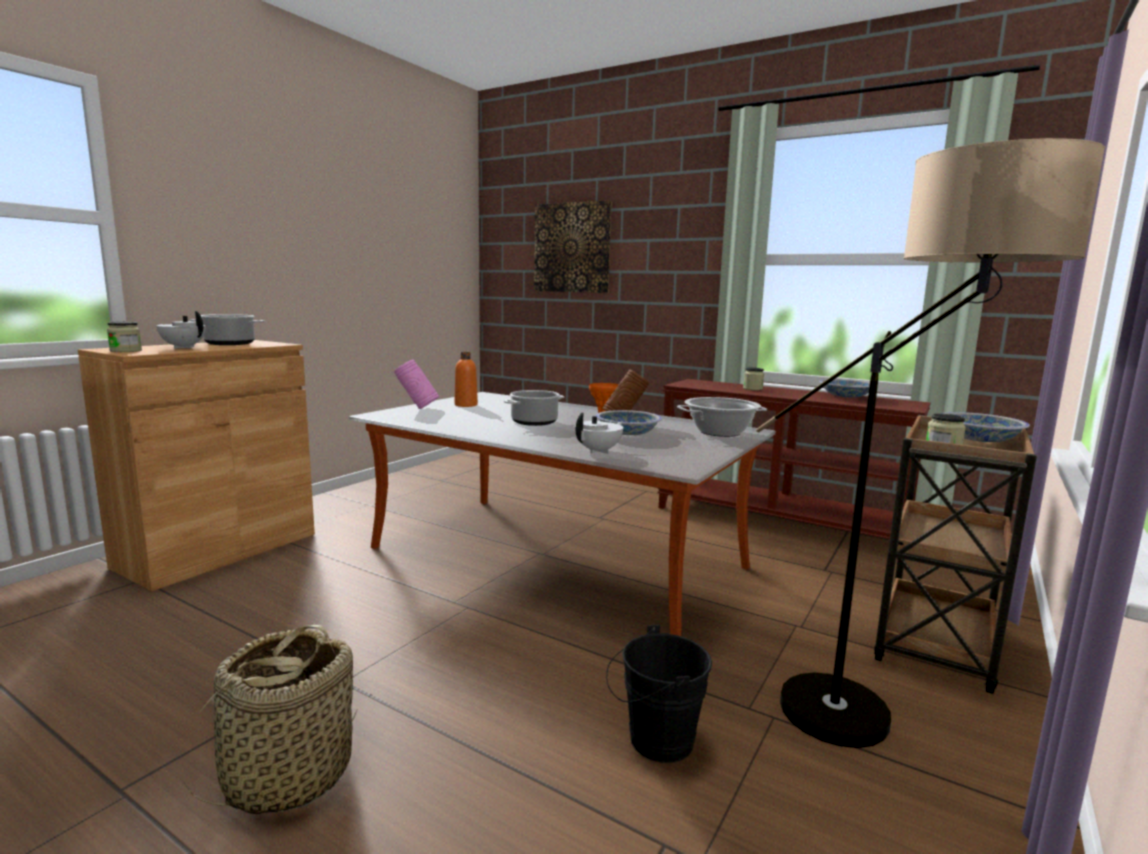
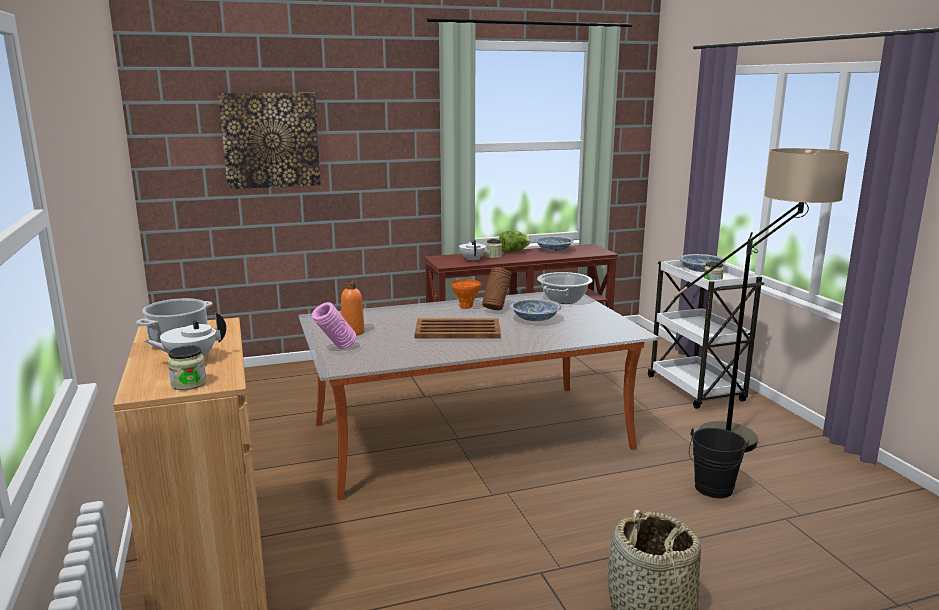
camera: 50 degrees left, 5 degrees up
cooking pot [504,390,564,426] -> brown tray [415,318,501,338]
white teapot [575,412,623,454] -> white teapot moved to [459,240,486,261]
brown cart [874,415,1037,694] -> white cart [647,260,764,409]
none -> lettuce [499,231,531,253]

